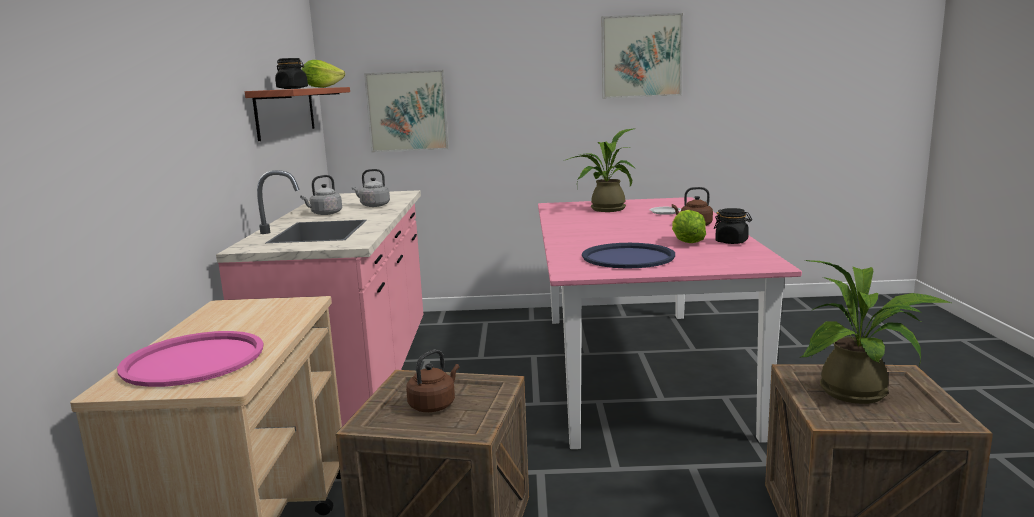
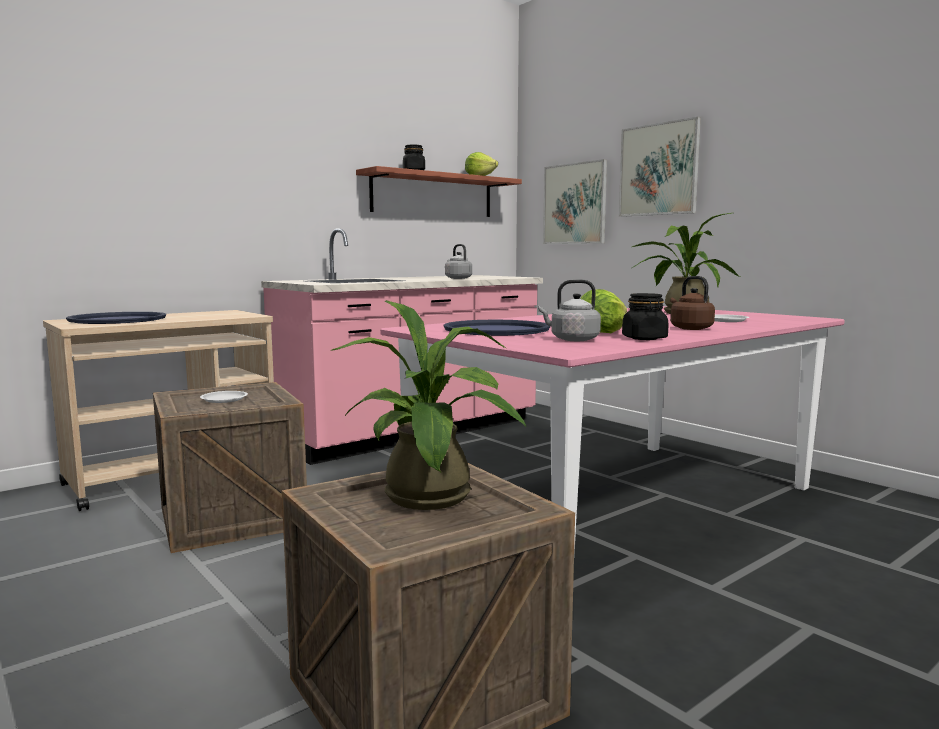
camera: 50 degrees right, 5 degrees down
pink tray [117,331,263,387] -> blue tray [66,312,166,324]
grey kettle [300,175,342,215] -> grey kettle moved to [538,279,601,341]
brown kettle [406,349,459,412] -> white plate [200,391,248,403]
picture [602,13,683,99] -> picture moved to [619,117,701,217]

